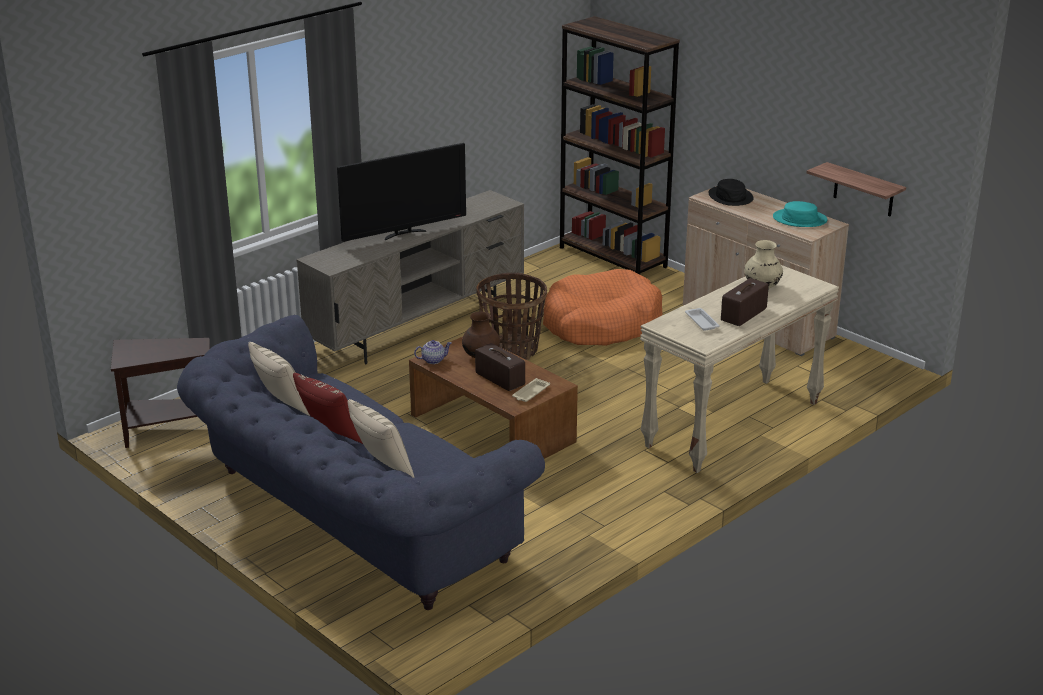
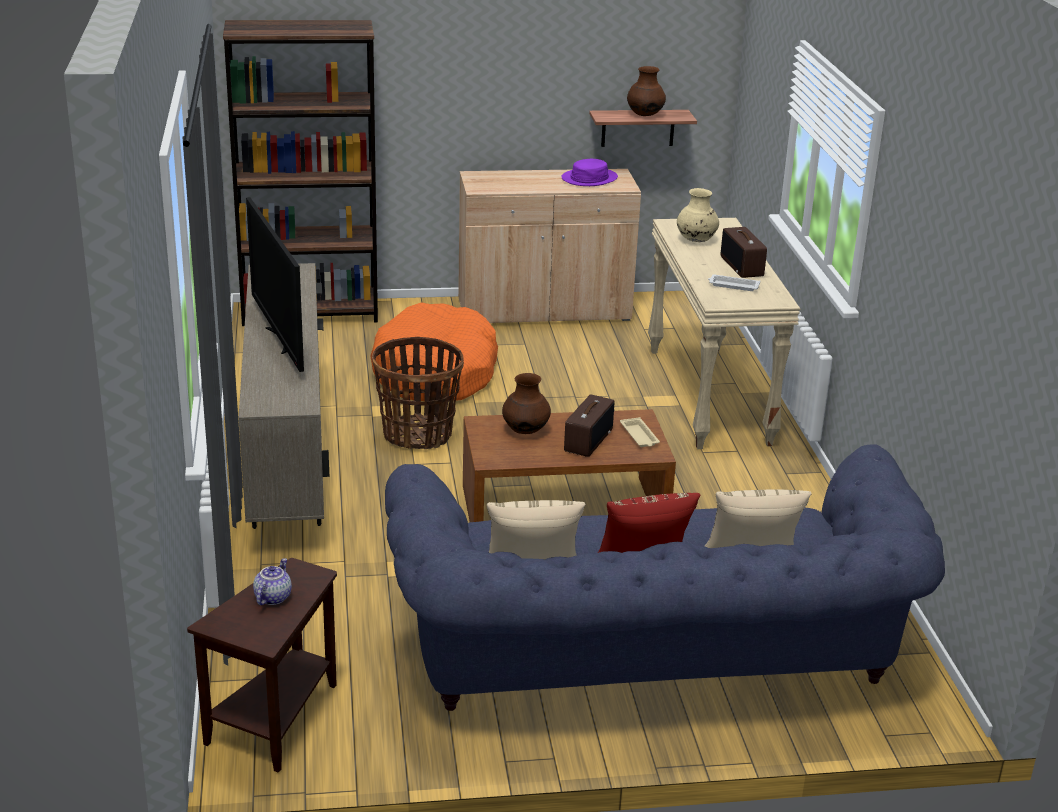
camera: 55 degrees left, 0 degrees up
television [337,143,466,242] -> television turned 150 degrees clockwise [246,197,304,372]
teapot [414,340,452,364] -> teapot moved to [253,558,292,605]
radio [475,343,525,391] -> radio turned 120 degrees clockwise [564,395,615,457]
black hat [708,179,754,206] -> none
turquoise hat [773,201,828,227] -> purple hat [561,159,618,186]
none -> brown vase [627,66,666,116]

